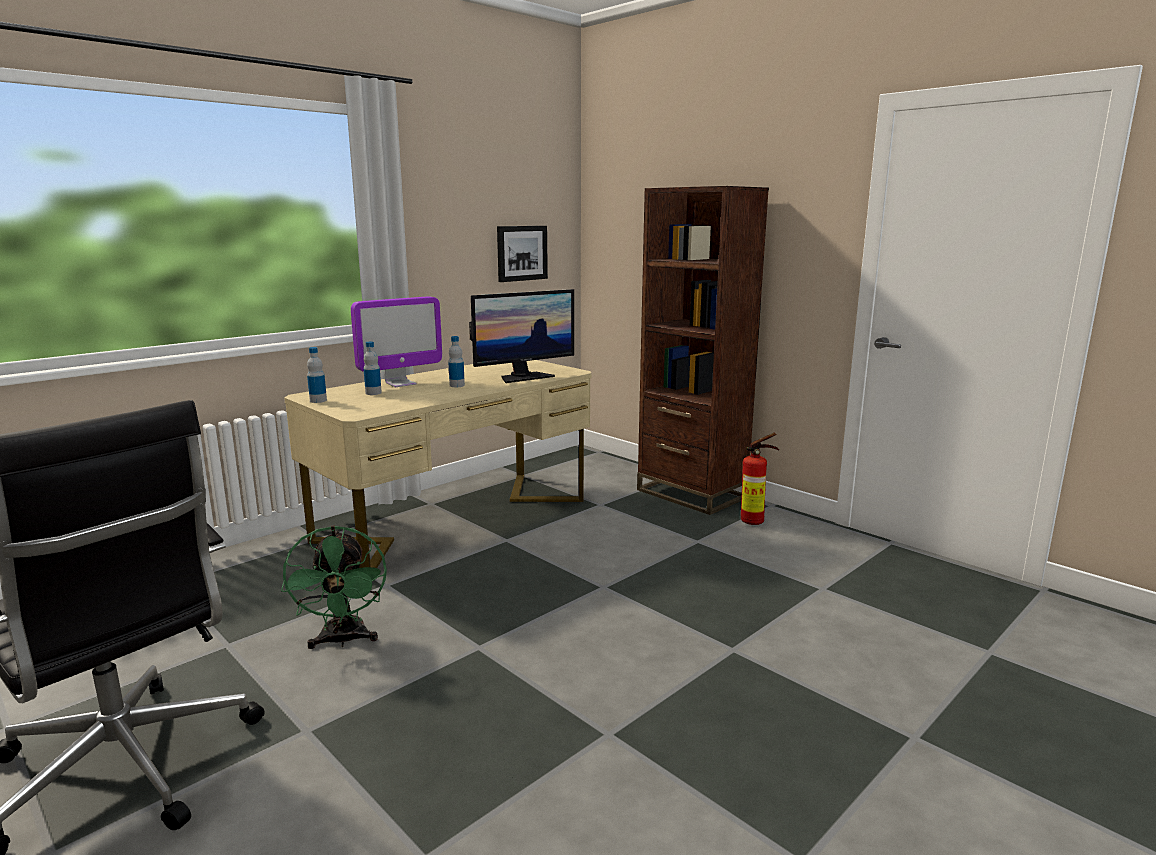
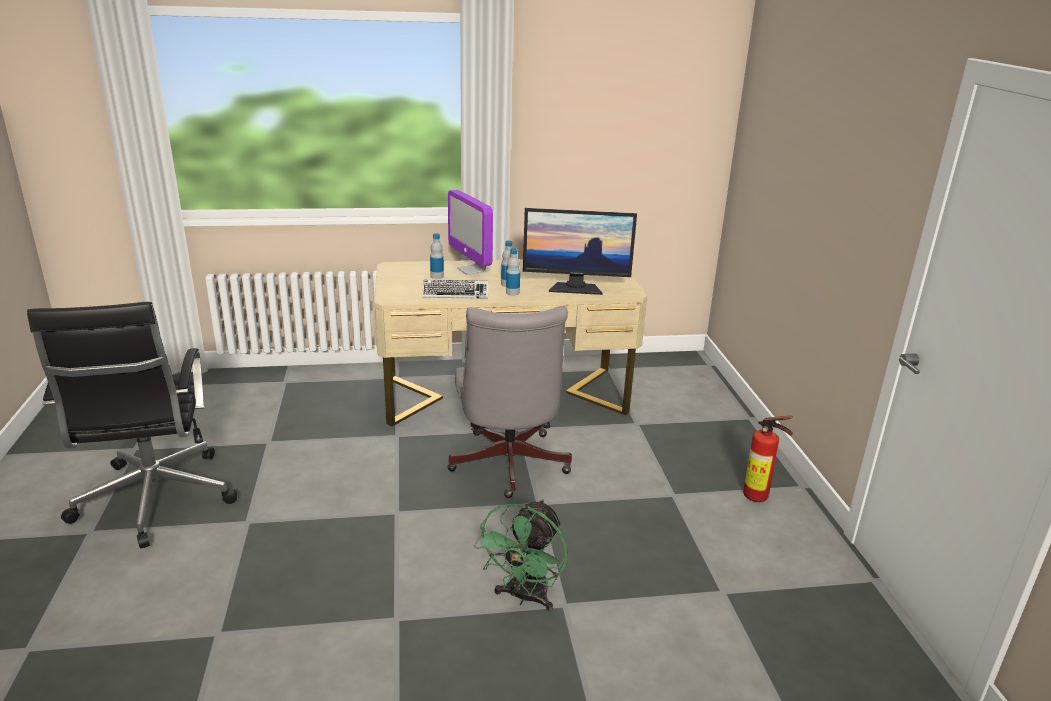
camera: 35 degrees right, 10 degrees up
green fan [281,525,387,649] -> green fan moved to [474,499,568,612]
bottle [307,347,327,403] -> bottle moved to [506,248,520,296]
monitor [351,296,442,387] -> monitor turned 60 degrees clockwise [448,189,493,275]
picture [497,226,548,282] -> none
brown bookcase [637,186,769,515] -> none
none -> keyboard [422,280,488,299]
none -> grey office chair [447,306,572,498]

